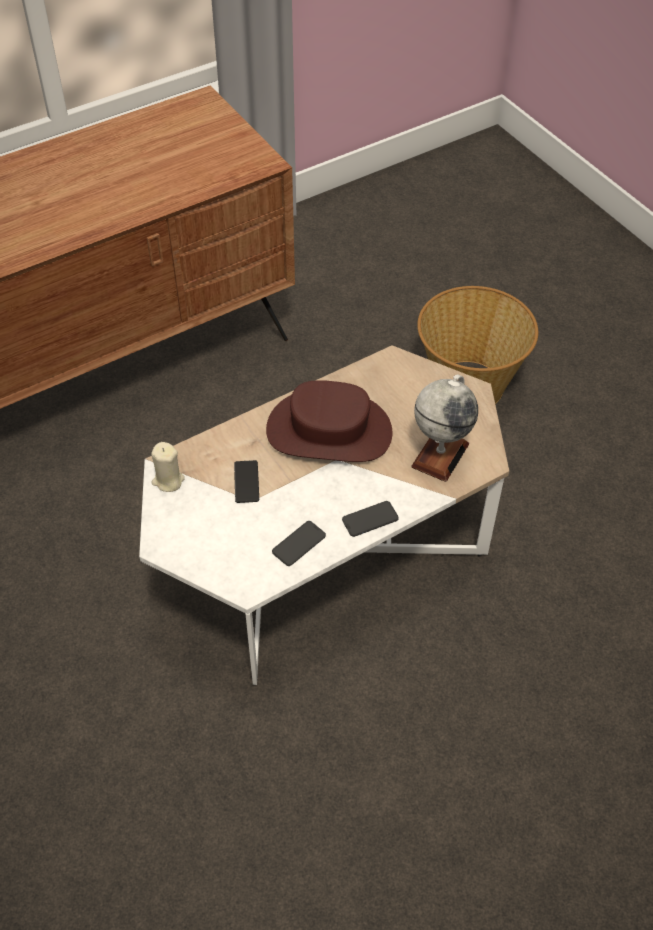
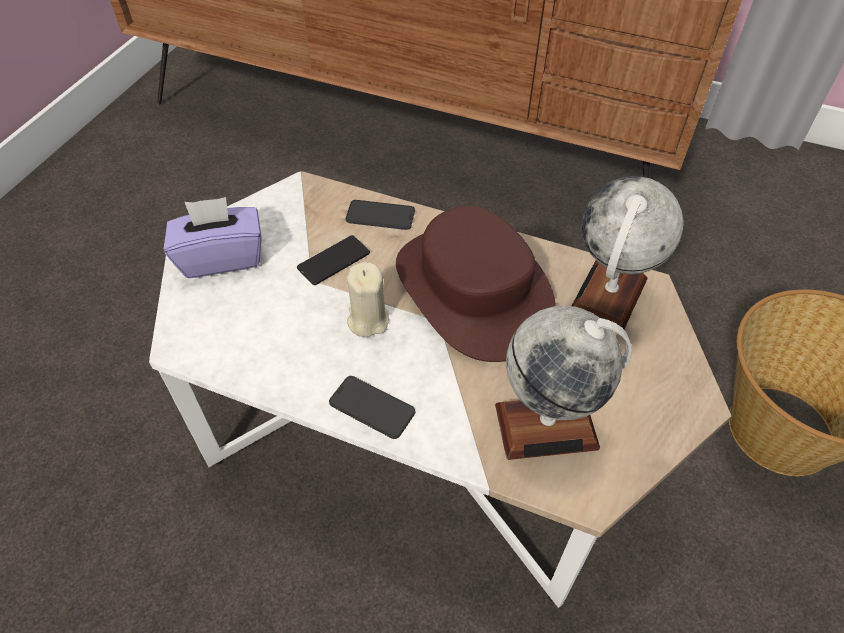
camera: 55 degrees right, 0 degrees up
beige candle [151,442,185,492] -> beige candle moved to [347,262,389,337]
phone [272,521,326,566] -> phone moved to [345,200,415,230]
none -> purple tissue box [164,197,262,278]
none -> globe [572,176,683,329]

